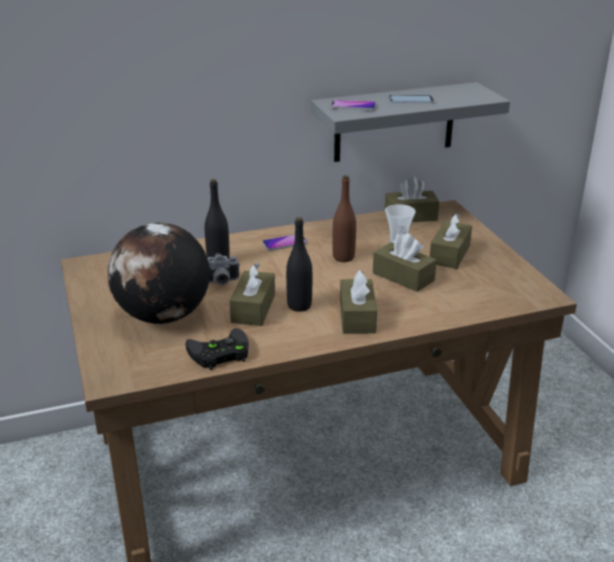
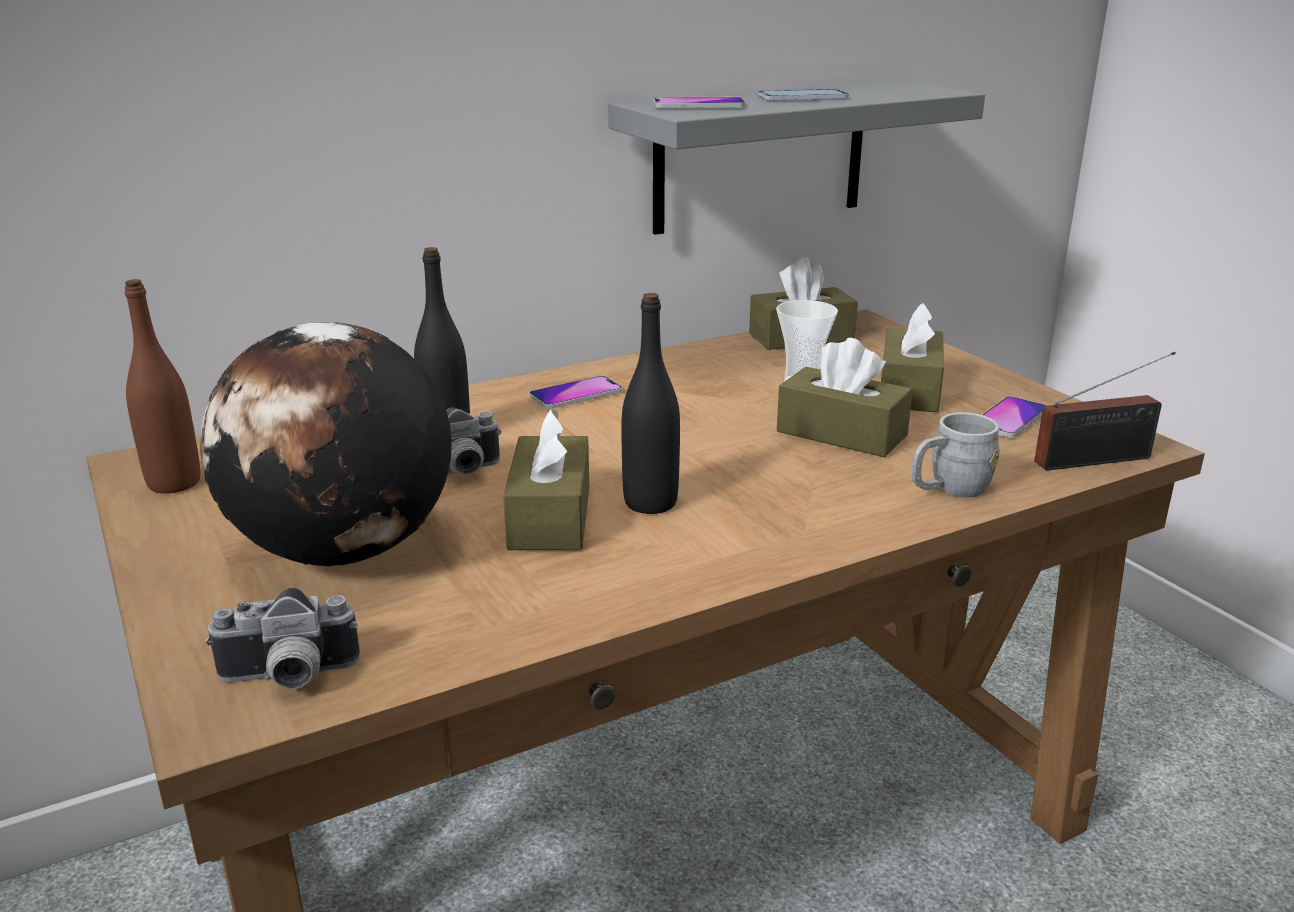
camera: 10 degrees left, 5 degrees down
black game controller [186,328,249,370] -> none
brown bottle [333,175,356,262] -> brown bottle moved to [125,279,201,494]
brown tissue box [340,270,377,334] -> none
none -> camera [206,587,360,689]
none -> grey mug [912,412,1000,498]
none -> phone [981,396,1047,438]
none -> radio [1034,352,1176,470]

